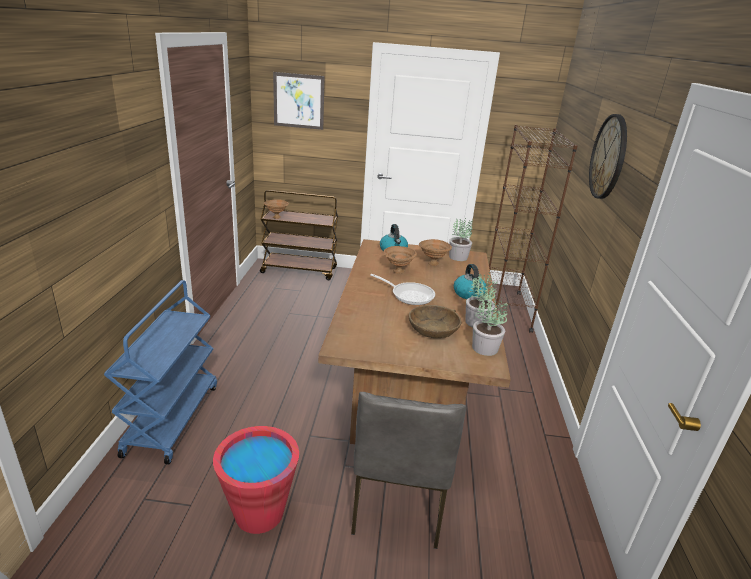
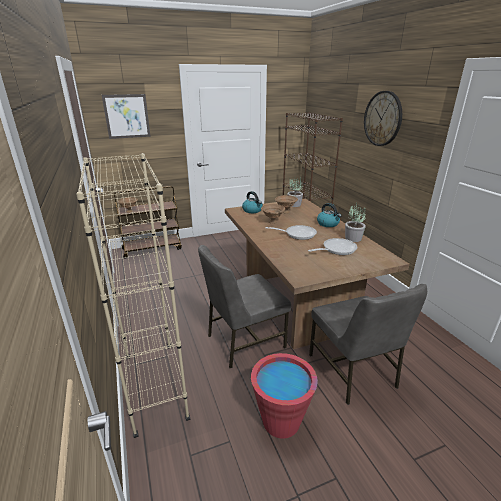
camera: 25 degrees left, 0 degrees up
blue cart [104,280,217,464] -> beige bookcase [76,153,190,438]
brown bowl [409,305,462,338] -> frying pan [308,238,358,255]
potted plant [472,295,508,356] -> none
none -> grey chair [198,245,291,368]

